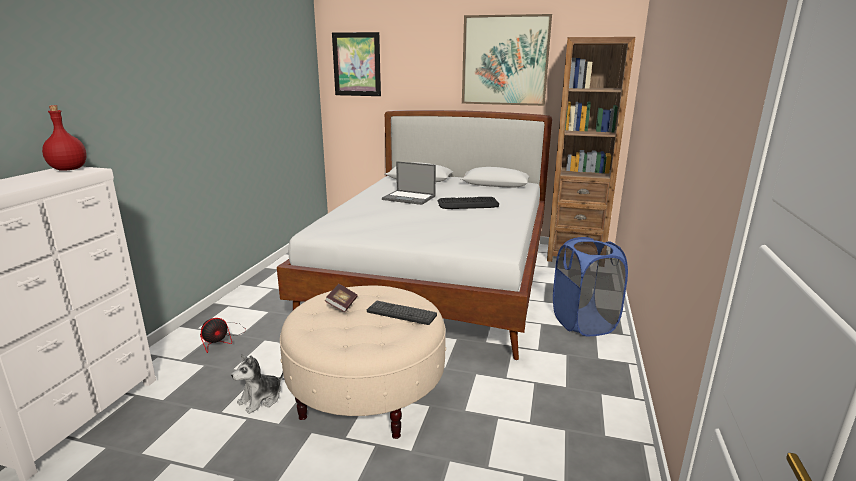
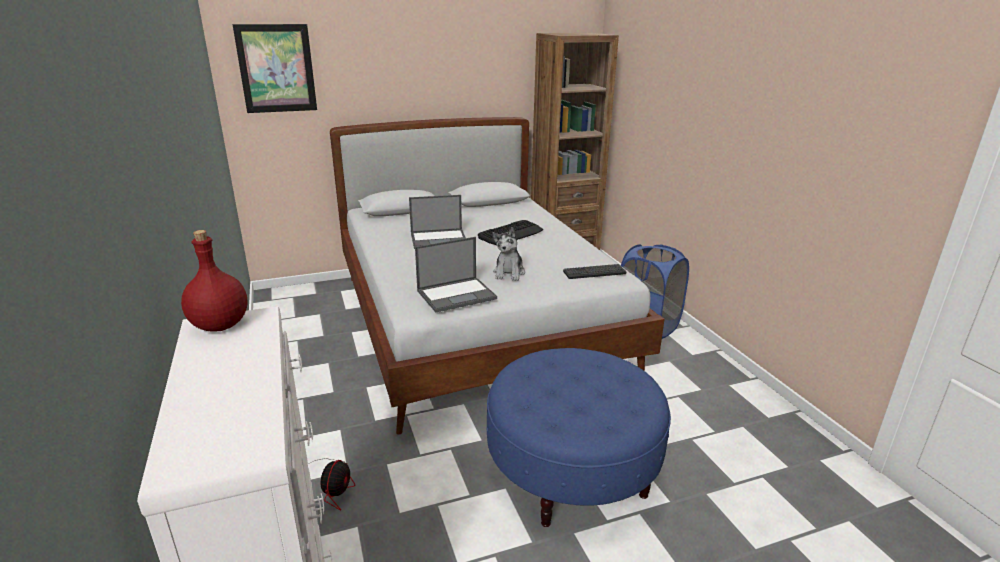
camera: 35 degrees left, 5 degrees up
plush toy [231,354,284,414] -> plush toy moved to [492,227,525,281]
beige ottoman [280,286,446,439] -> blue ottoman [486,348,671,527]
book [325,284,357,312] -> none
keyboard [367,301,437,325] -> keyboard moved to [563,264,626,279]
picture [462,14,552,106] -> none
none -> laptop [415,237,497,313]

